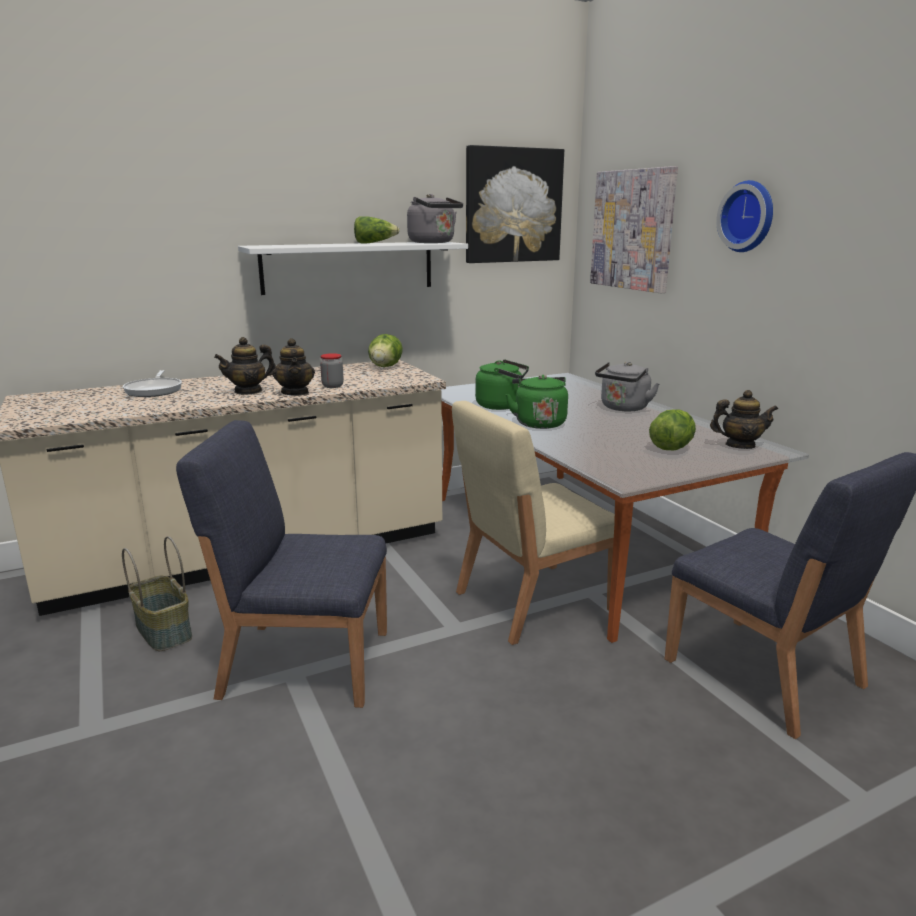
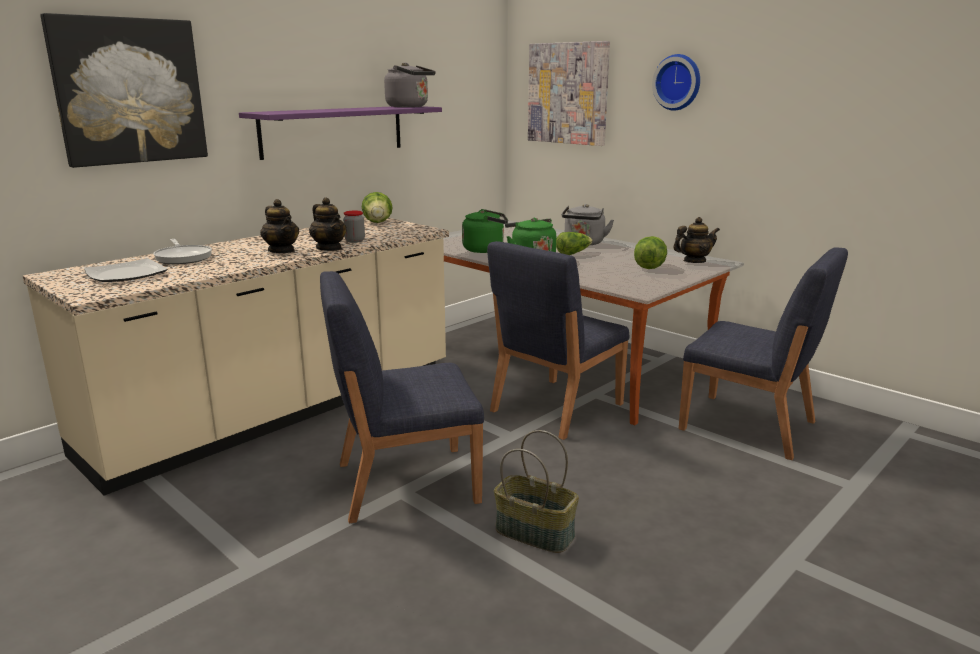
camera: 20 degrees left, 0 degrees up
basket [122,536,192,651] -> basket moved to [494,430,579,553]
teapot [214,337,276,395] -> teapot turned 75 degrees counterclockwise [260,199,299,253]
white shelf [238,242,468,295] -> purple shelf [239,106,442,160]
lettuce [354,216,400,244] -> lettuce moved to [556,232,593,255]
beige chair [452,401,615,645] -> blue chair [487,241,629,440]
picture [466,145,564,263] -> picture moved to [40,13,208,168]
none -> plate [84,258,168,282]

